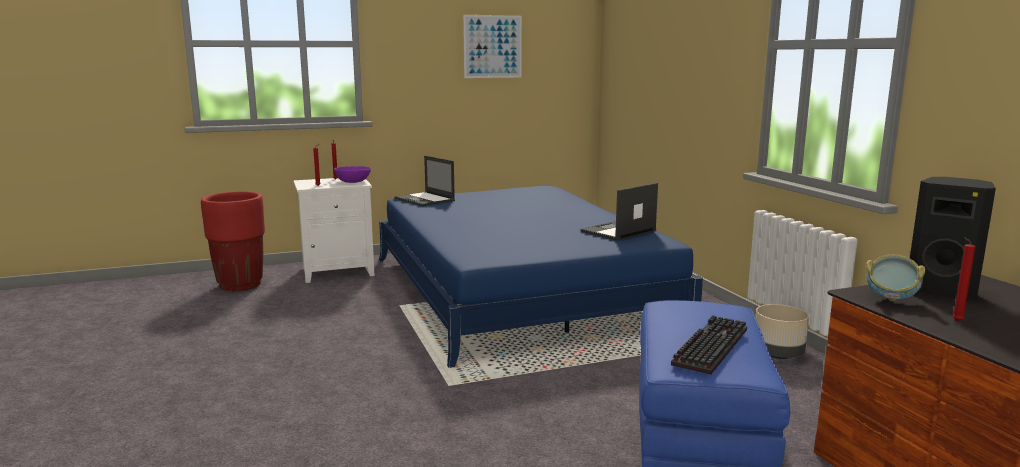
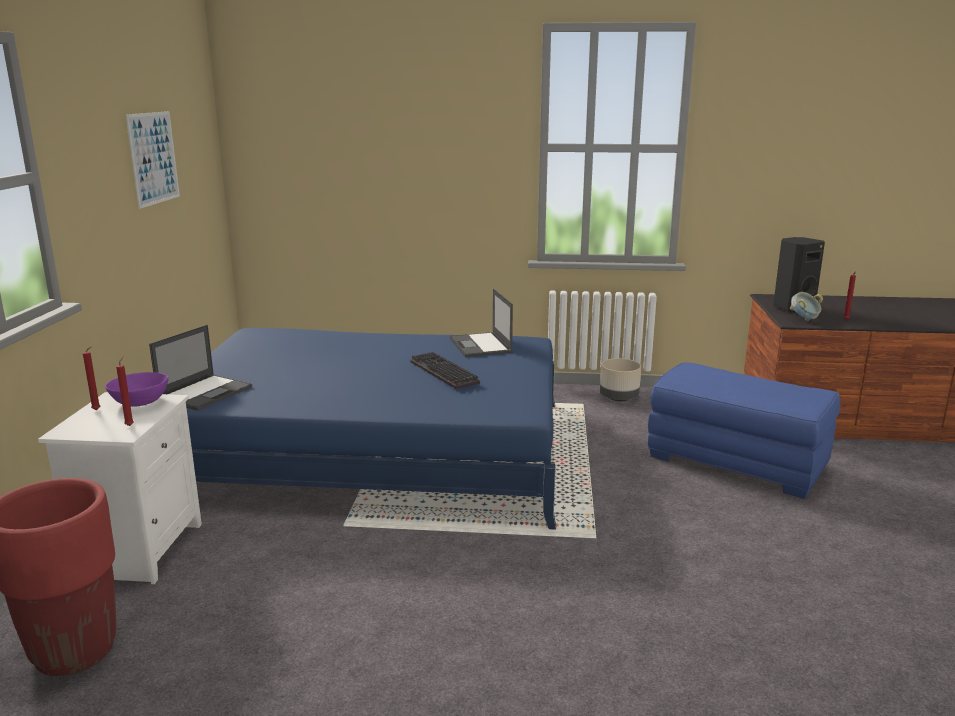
camera: 65 degrees left, 5 degrees up
laptop [394,156,455,206] -> laptop turned 45 degrees counterclockwise [149,325,252,411]
keyboard [671,315,747,375] -> keyboard moved to [411,352,480,389]

